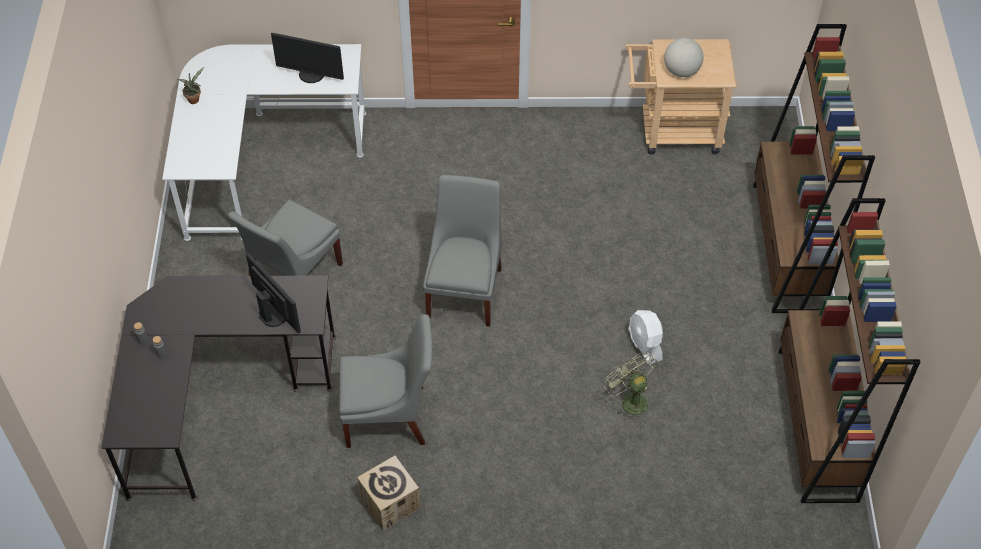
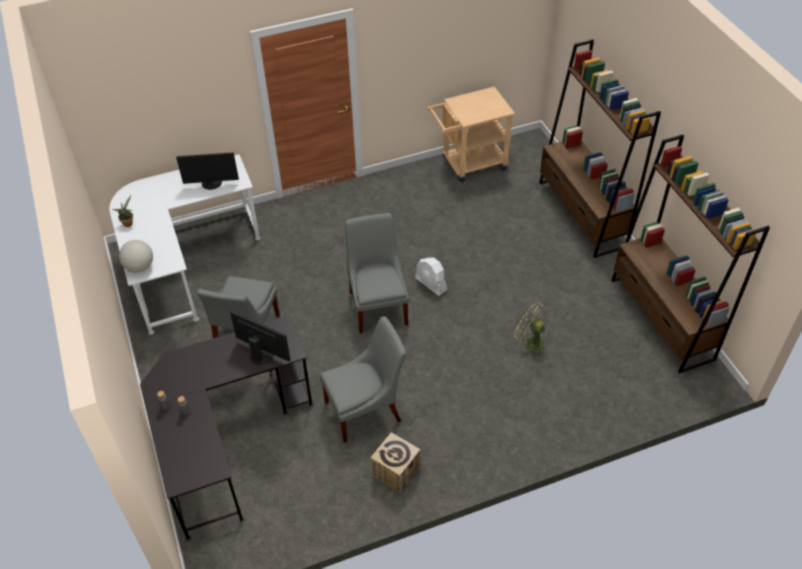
camera: 20 degrees left, 5 degrees down
white fan [628,310,663,365] -> white fan moved to [415,257,447,296]
globe [664,38,704,77] -> globe moved to [119,240,153,273]

